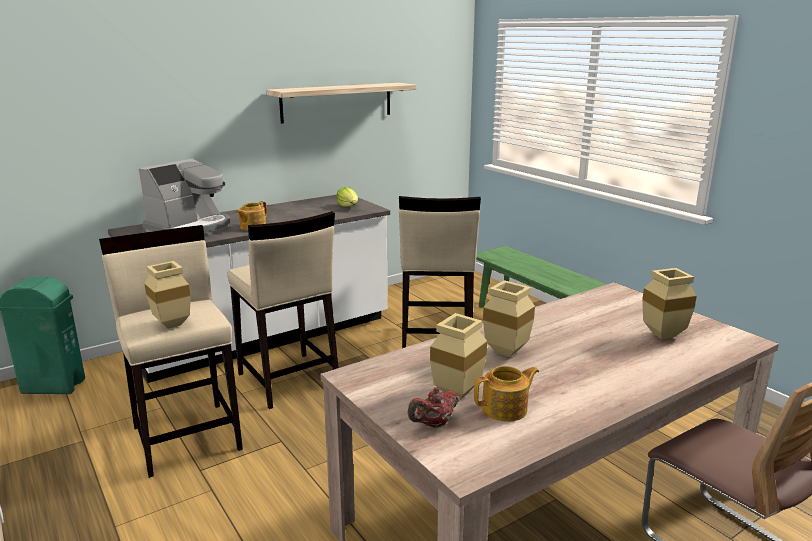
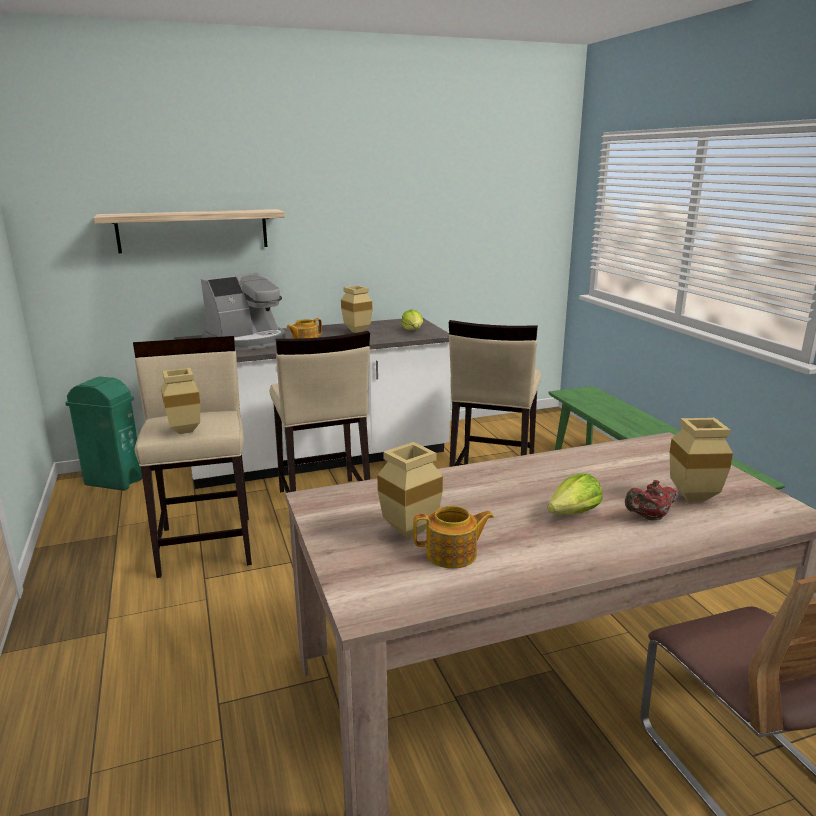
camera: 15 degrees right, 0 degrees up
shelf [267,83,416,124] -> shelf moved to [94,209,285,253]
red teapot [407,387,459,428] -> red teapot moved to [625,480,678,520]
beige vase [483,280,535,357] -> beige vase moved to [341,285,372,333]
none -> lettuce [547,473,602,515]

